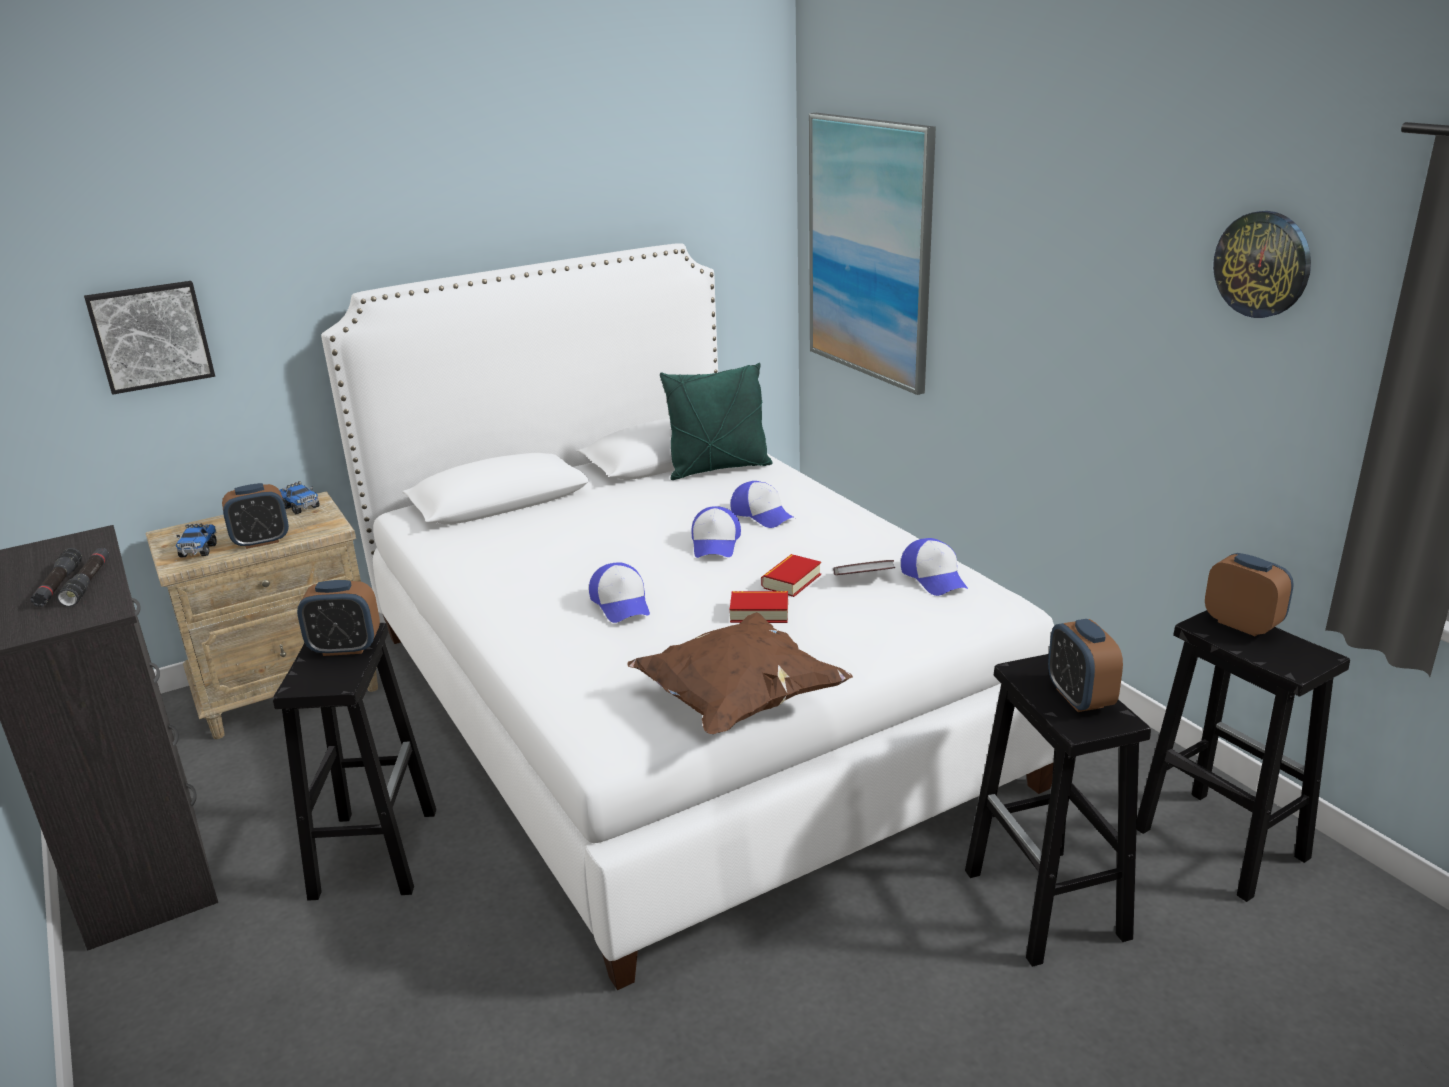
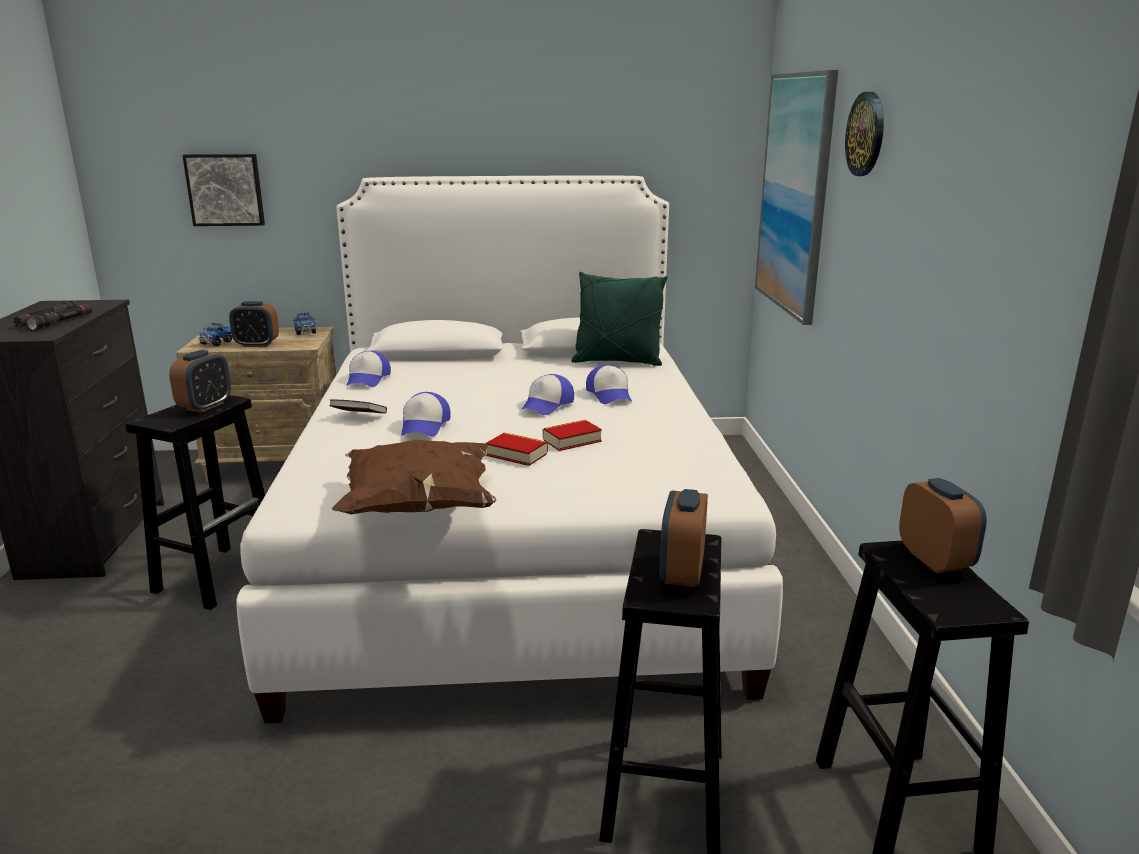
camera: 25 degrees right, 5 degrees down
alarm clock [297,580,380,656] -> alarm clock turned 90 degrees counterclockwise [169,350,231,413]
book [833,560,895,575] -> book moved to [329,399,387,413]
cap [901,538,968,596] -> cap moved to [346,351,391,387]
wall clock [1213,211,1311,318] -> wall clock moved to [845,92,884,176]

